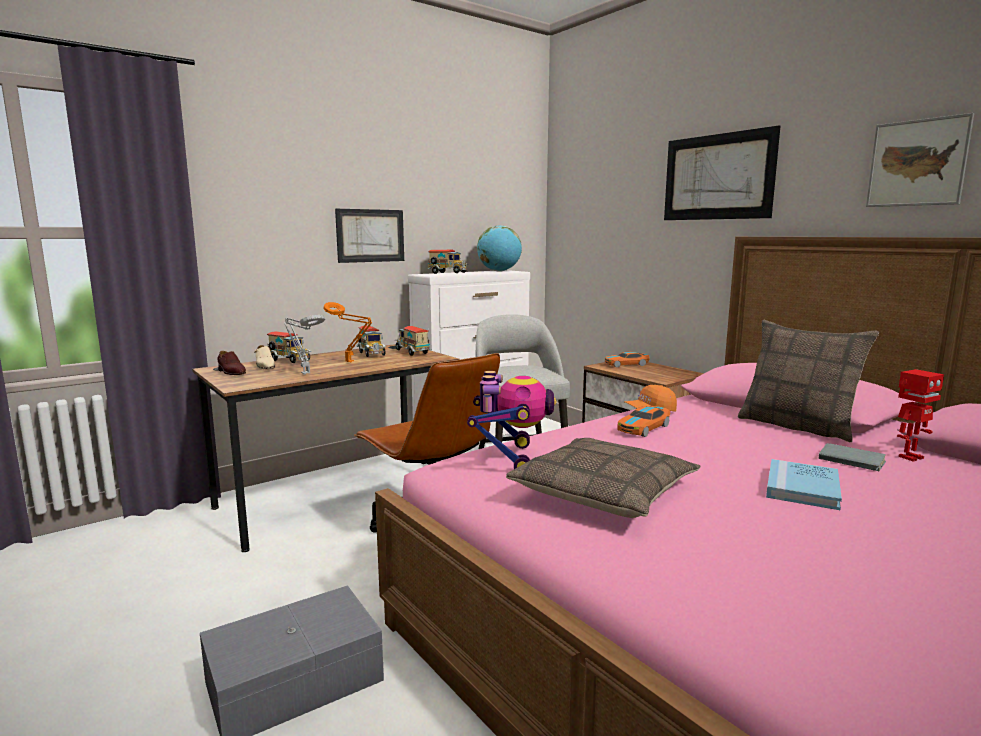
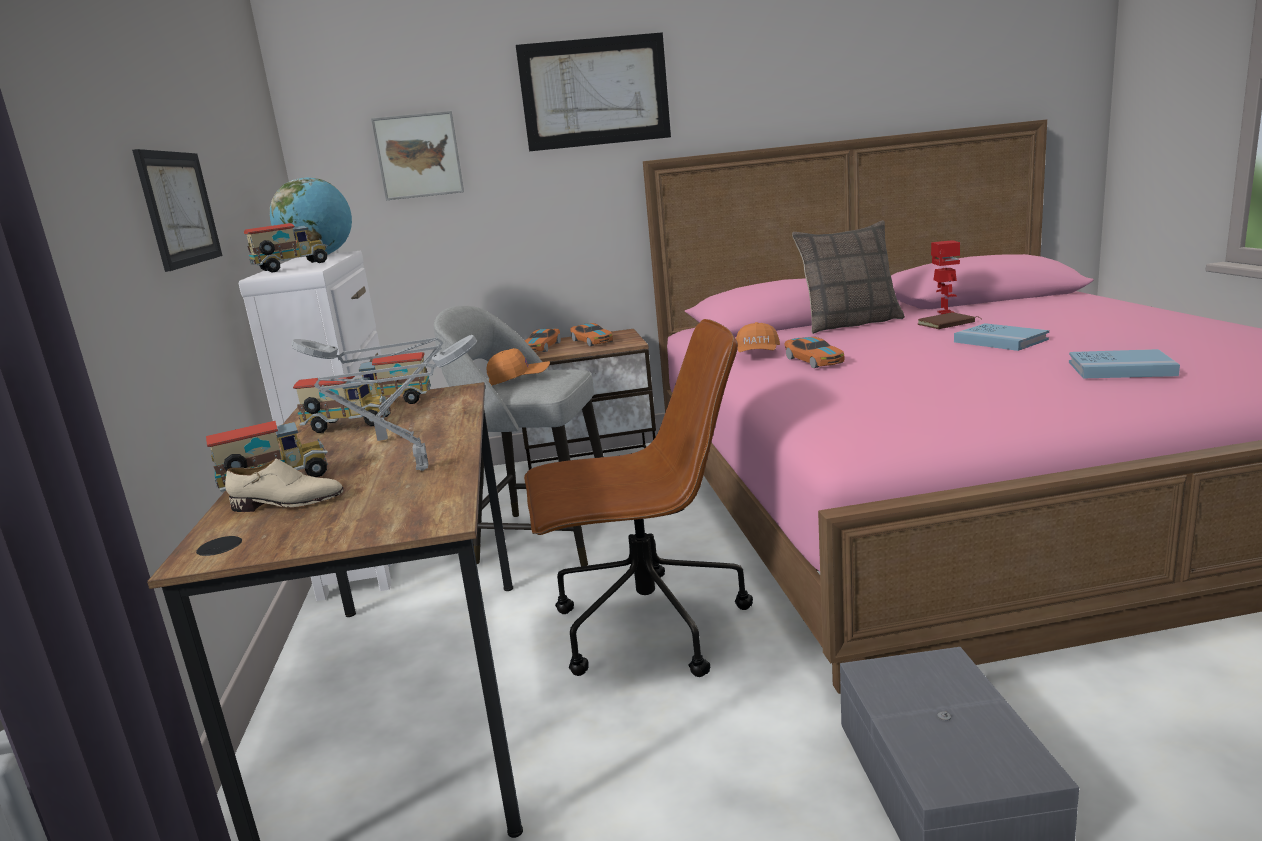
camera: 60 degrees left, 5 degrees up
brown shoe [217,351,246,375] -> none
orange table lamp [323,302,372,362] -> grey table lamp [291,337,443,441]
toy robot [467,371,557,469] -> none
pillow [506,438,701,518] -> none
grey book [818,443,886,471] -> brown book [918,312,983,329]
picture [866,113,974,207] -> picture moved to [371,111,464,200]
none -> orange cap [486,348,550,385]
none -> toy car [570,323,613,346]
none -> blue book [1069,349,1180,378]

